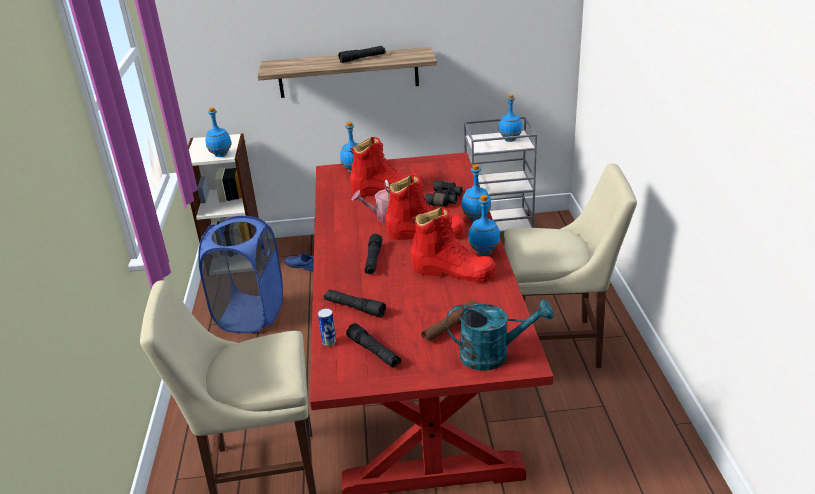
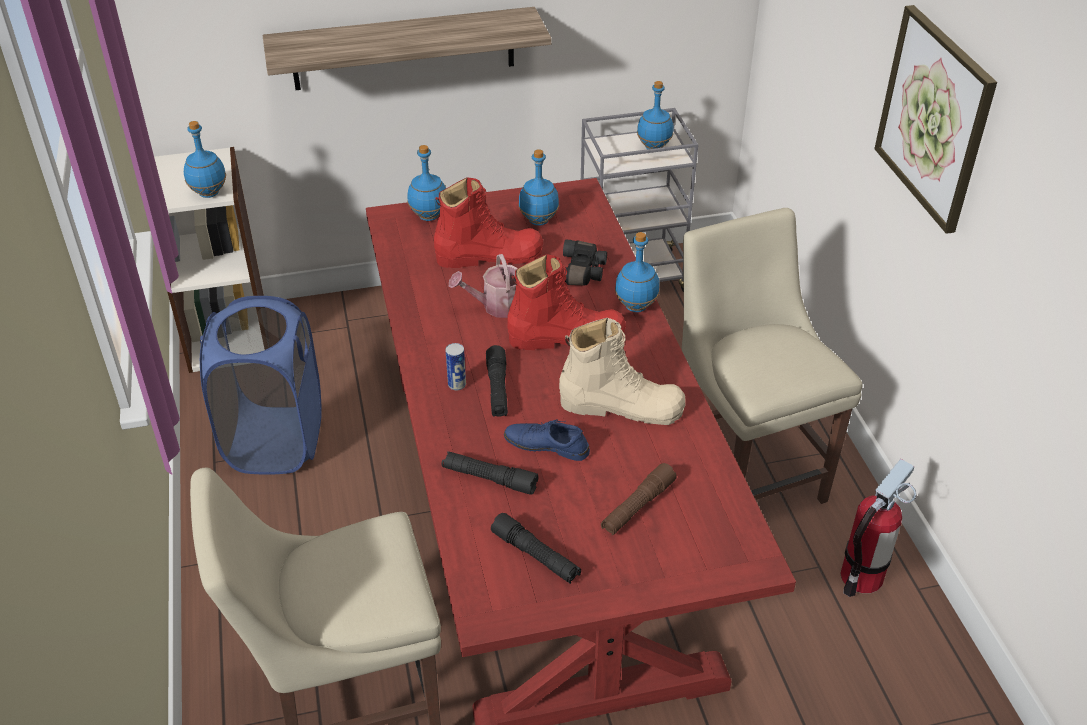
camera: 10 degrees left, 10 degrees up
blue shoe [284,253,314,272] -> blue shoe moved to [504,420,590,461]
can [318,308,336,347] -> can moved to [445,343,466,390]
black flashlight [338,46,385,63] -> none
red boot [411,207,496,283] -> beige boot [559,318,686,425]
turquoise watering can [446,299,554,371] -> none
blue bottle [468,195,500,255] -> blue bottle moved to [519,149,559,226]
beige chair [504,163,637,368] -> beige chair turned 105 degrees counterclockwise [682,208,862,504]
none -> fire extinguisher [840,459,917,597]
none -> picture [874,5,997,234]

